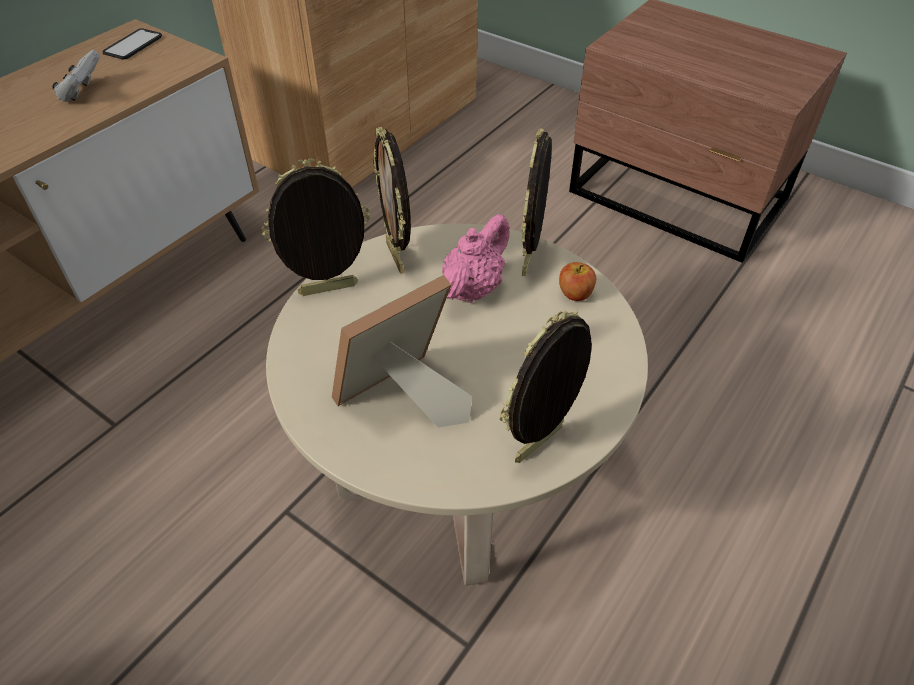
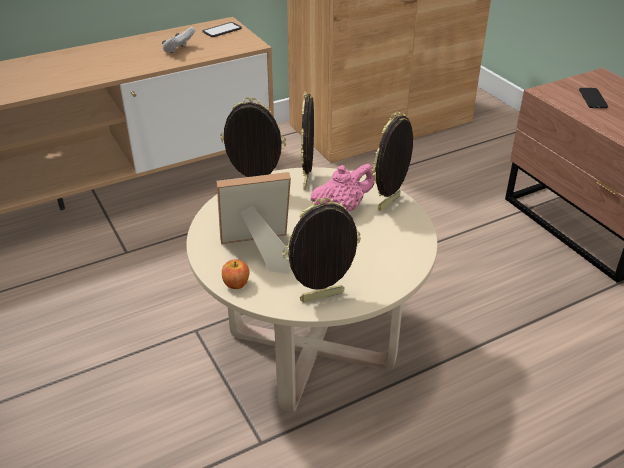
camera: 25 degrees right, 10 degrees down
apple [559,262,596,301] -> apple moved to [222,259,249,289]
none -> phone [579,88,608,108]

